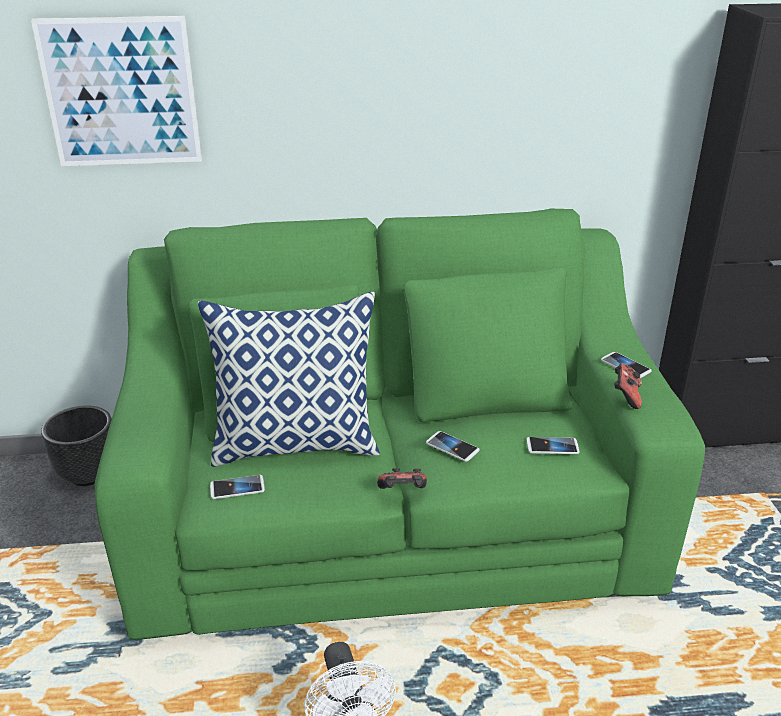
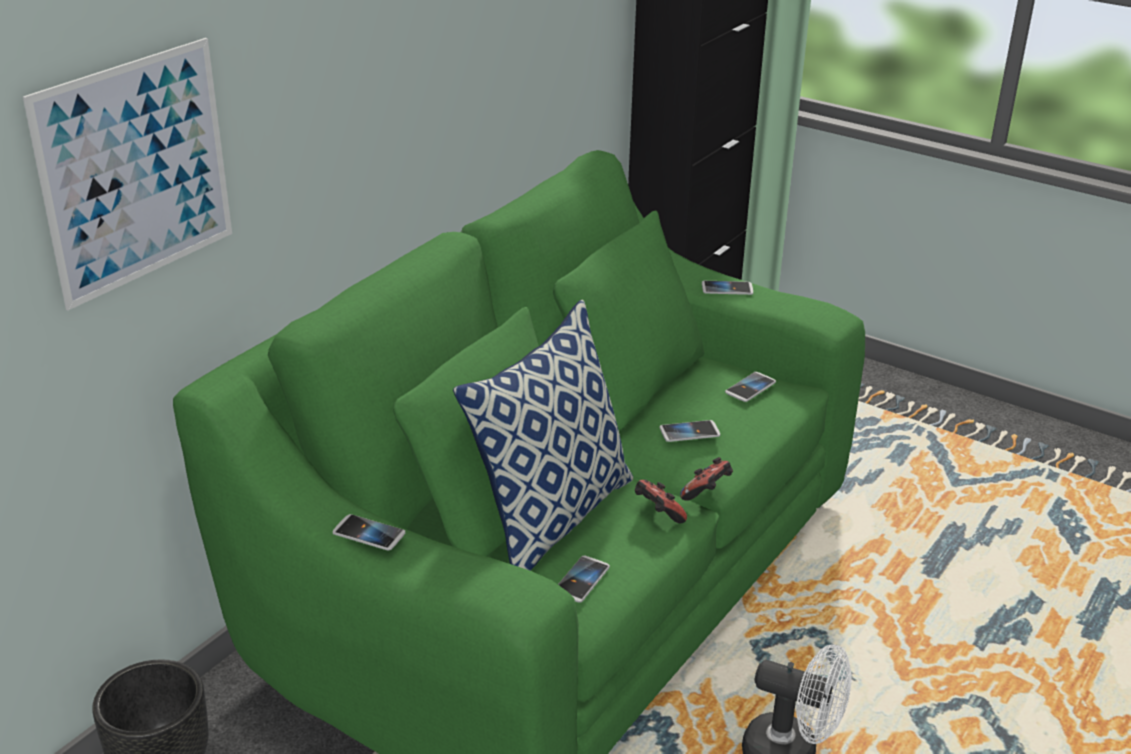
camera: 50 degrees left, 0 degrees up
game controller [614,363,642,409] -> game controller moved to [635,480,687,523]
none -> phone [333,514,405,550]

